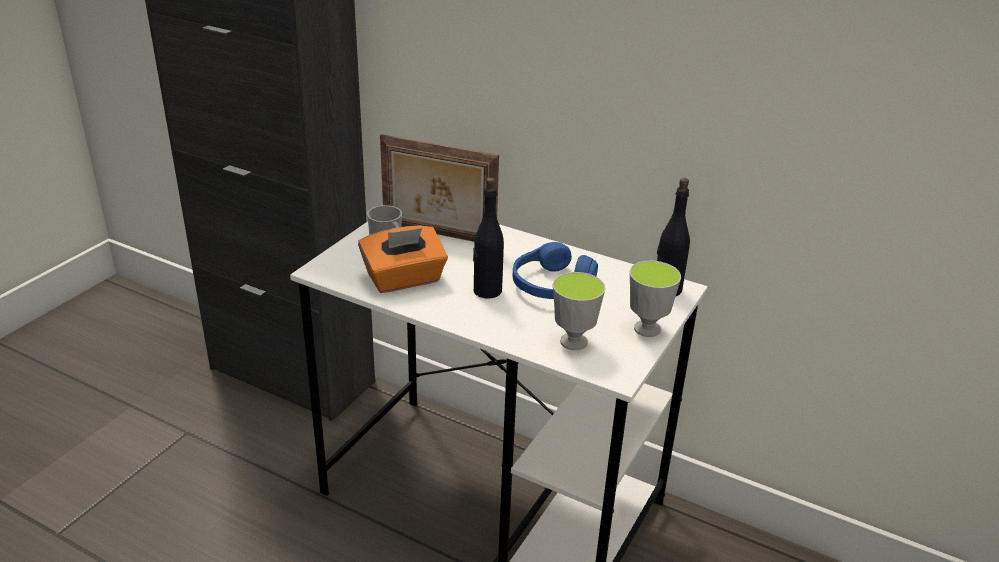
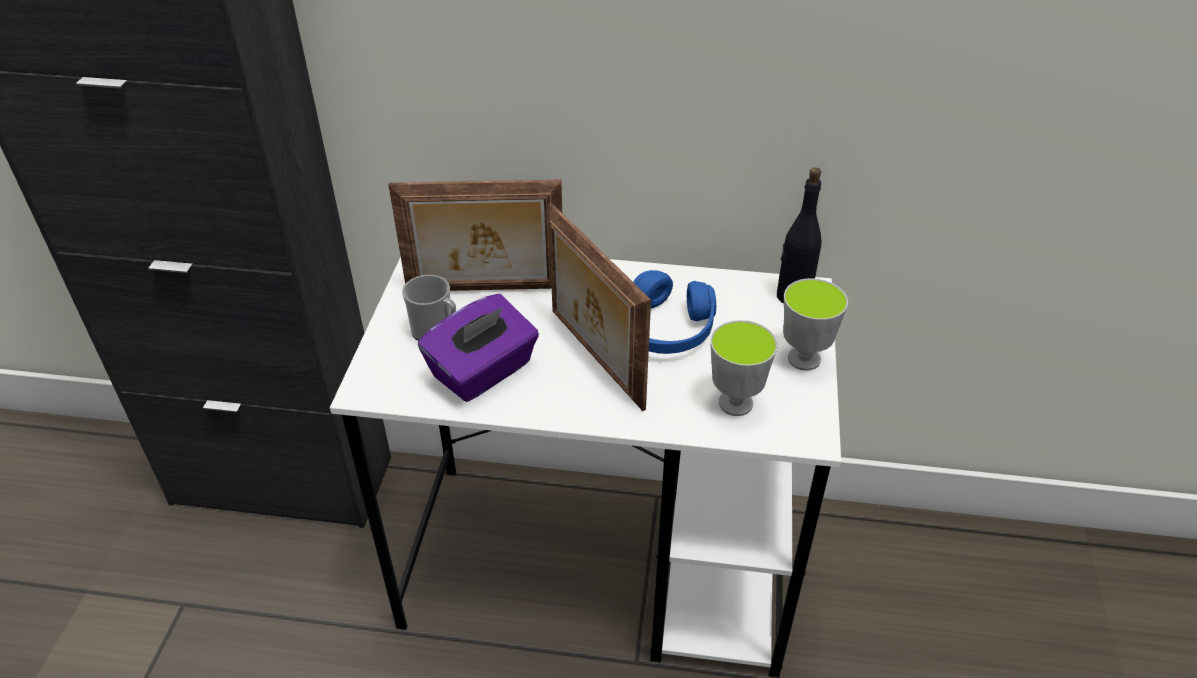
camera: 20 degrees left, 10 degrees up
orange tissue box [358,225,448,293] -> purple tissue box [418,294,539,402]
black bottle [473,178,504,298] -> picture frame [548,203,651,411]

